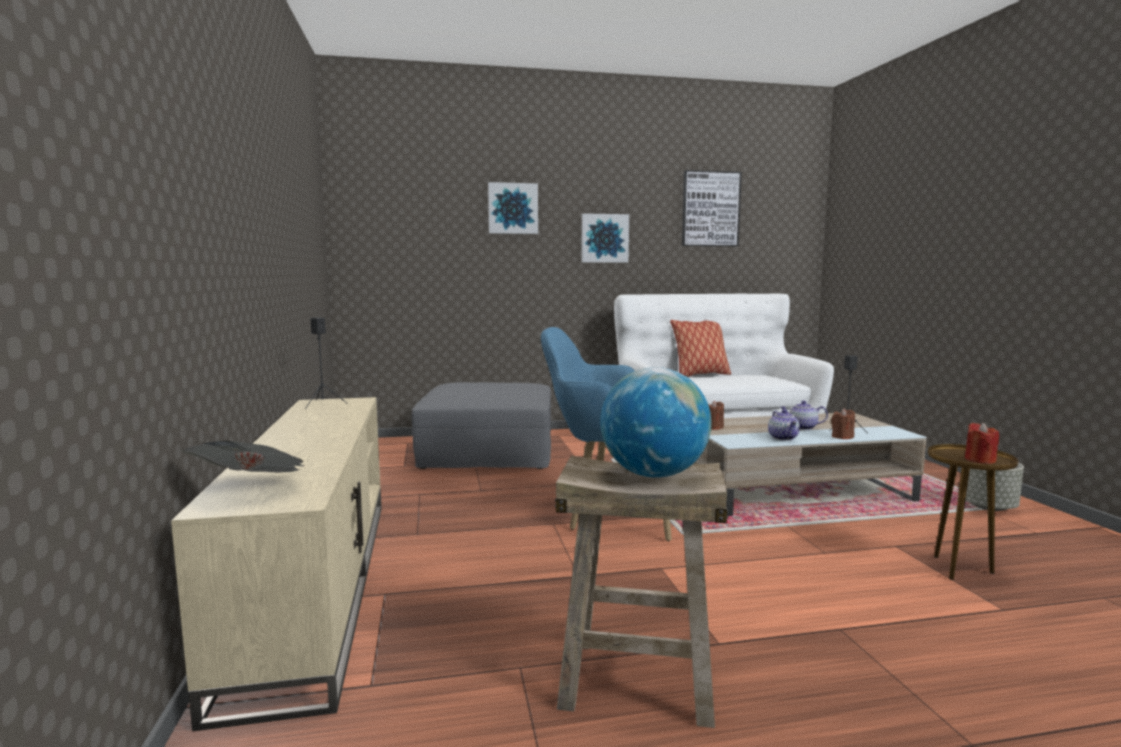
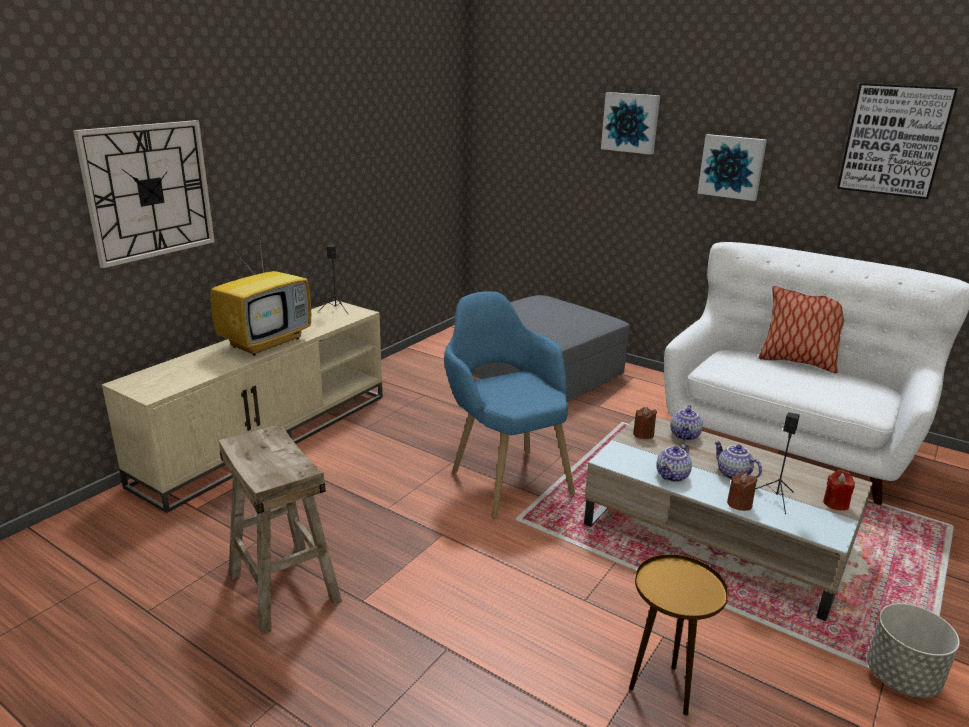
camera: 45 degrees right, 15 degrees up
newspaper [181,441,305,472] -> none
globe [600,367,712,478] -> none
red candle [965,423,999,464] -> red candle moved to [823,470,855,510]
none -> wall clock [73,120,215,268]
none -> television [210,225,311,356]
none -> teapot [670,405,703,441]

